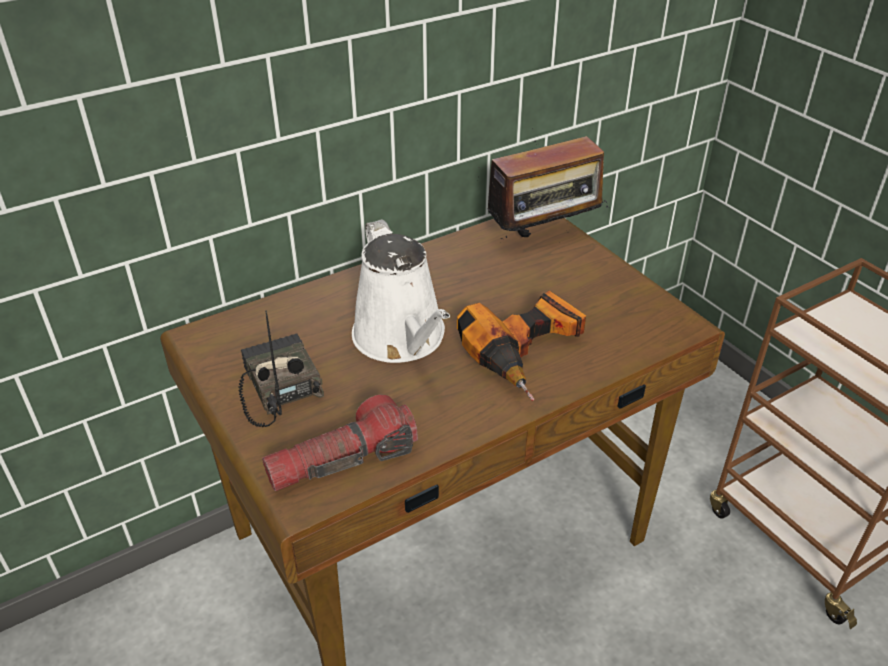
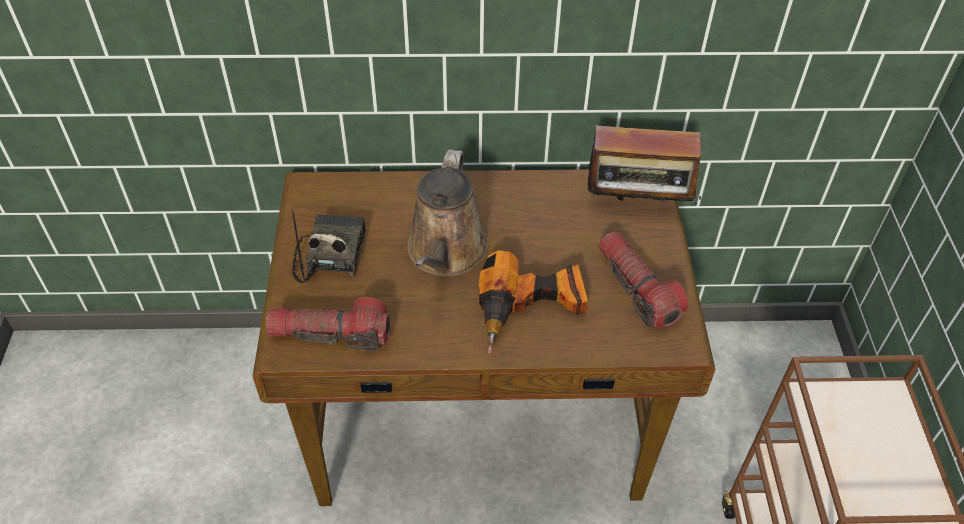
camera: 30 degrees right, 10 degrees up
white watering can [352,219,450,363] -> brown watering can [407,150,488,277]
none -> flashlight [599,232,688,327]

